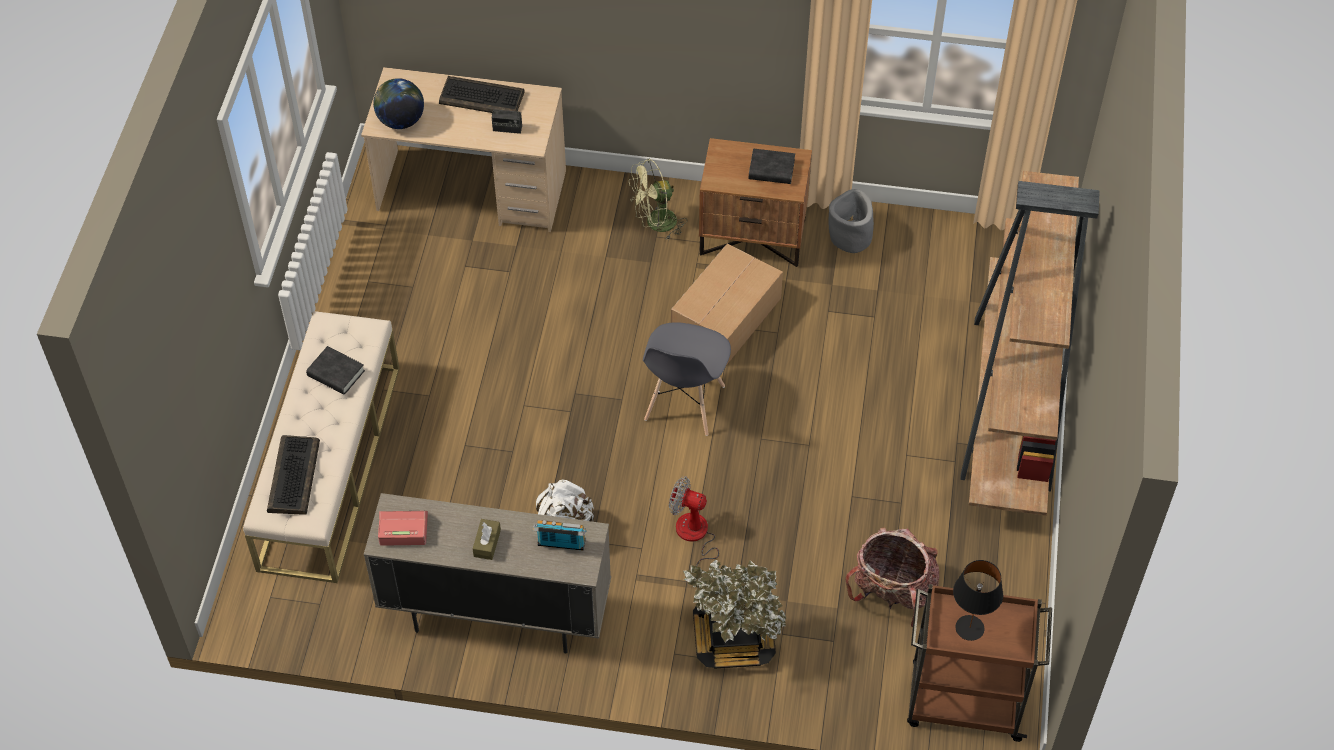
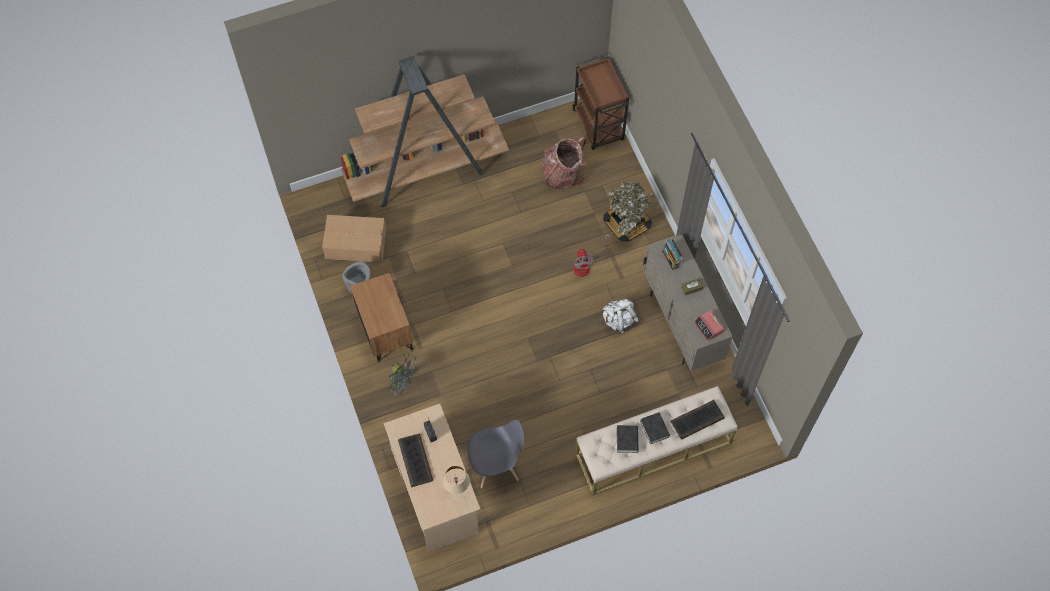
camera: 120 degrees left, 10 degrees up
globe [373,78,424,129] -> beige table lamp [443,466,470,501]
green fan [629,159,687,241] -> grey fan [387,354,422,397]
grey chair [643,322,731,436] -> grey chair moved to [467,420,524,488]
cardboard box [671,243,783,364] -> cardboard box moved to [322,215,387,263]
black book [749,148,795,184] -> black book moved to [640,412,670,444]
black table lamp [953,560,1003,641] -> none

